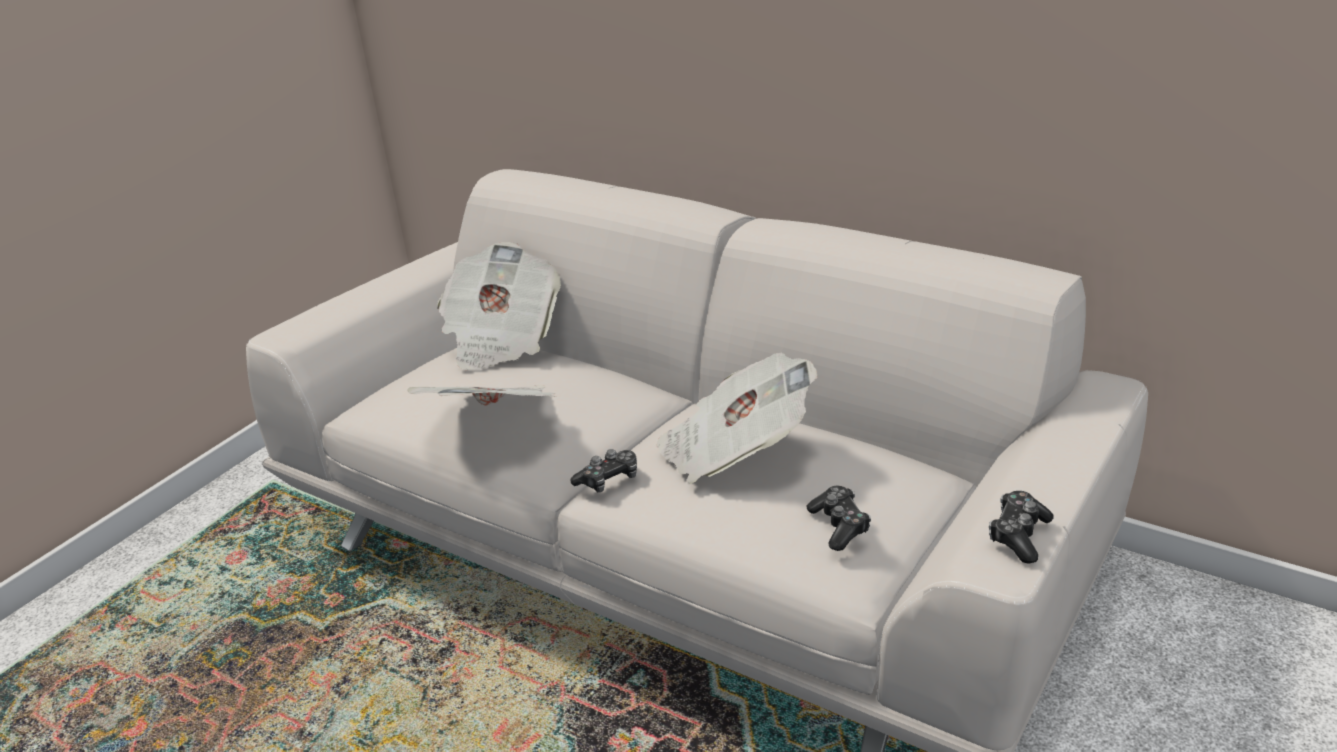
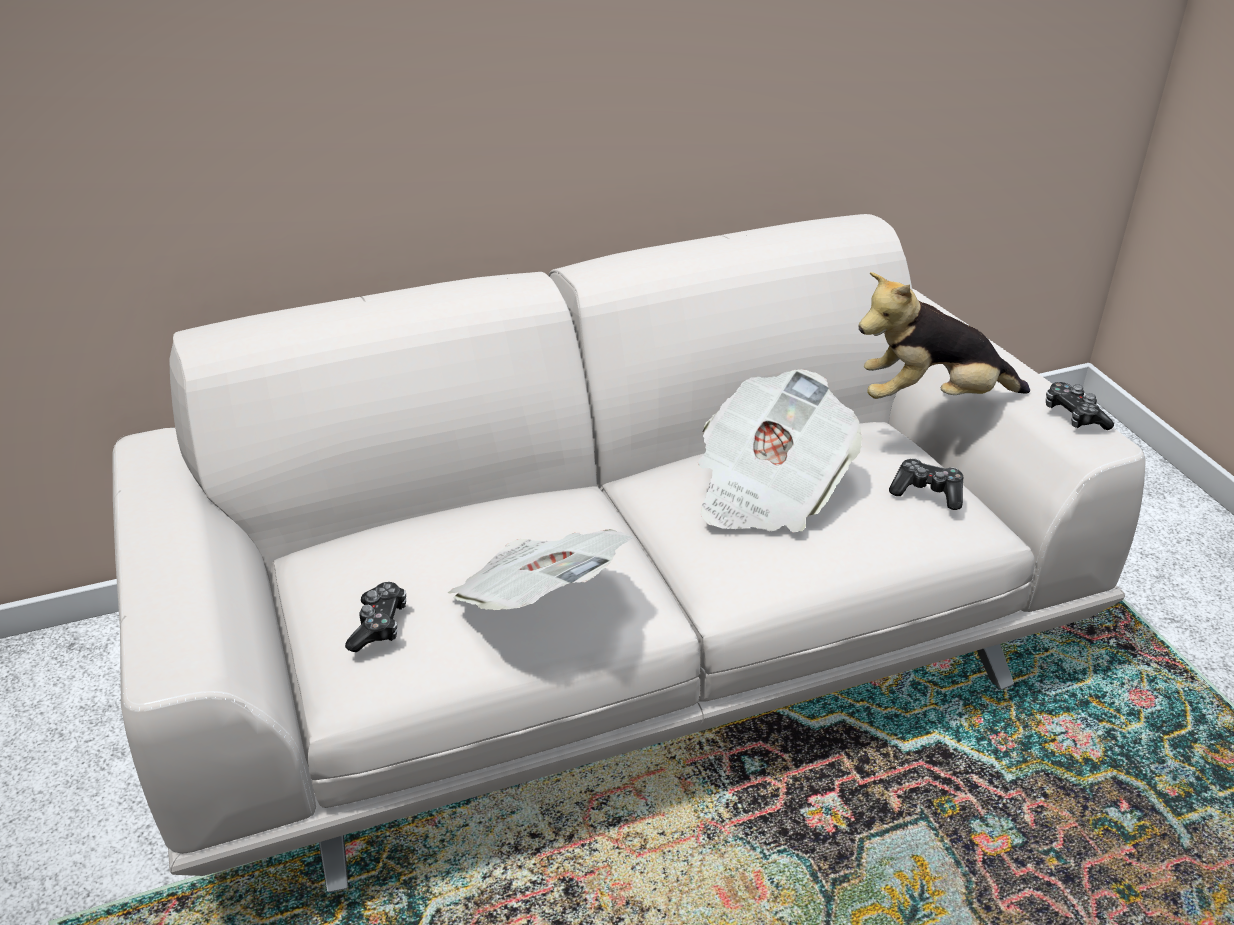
camera: 55 degrees left, 5 degrees up
newspaper [437,242,561,371] -> none
game controller [570,449,637,492] -> game controller moved to [345,582,406,652]
none -> plush toy [858,272,1030,399]

